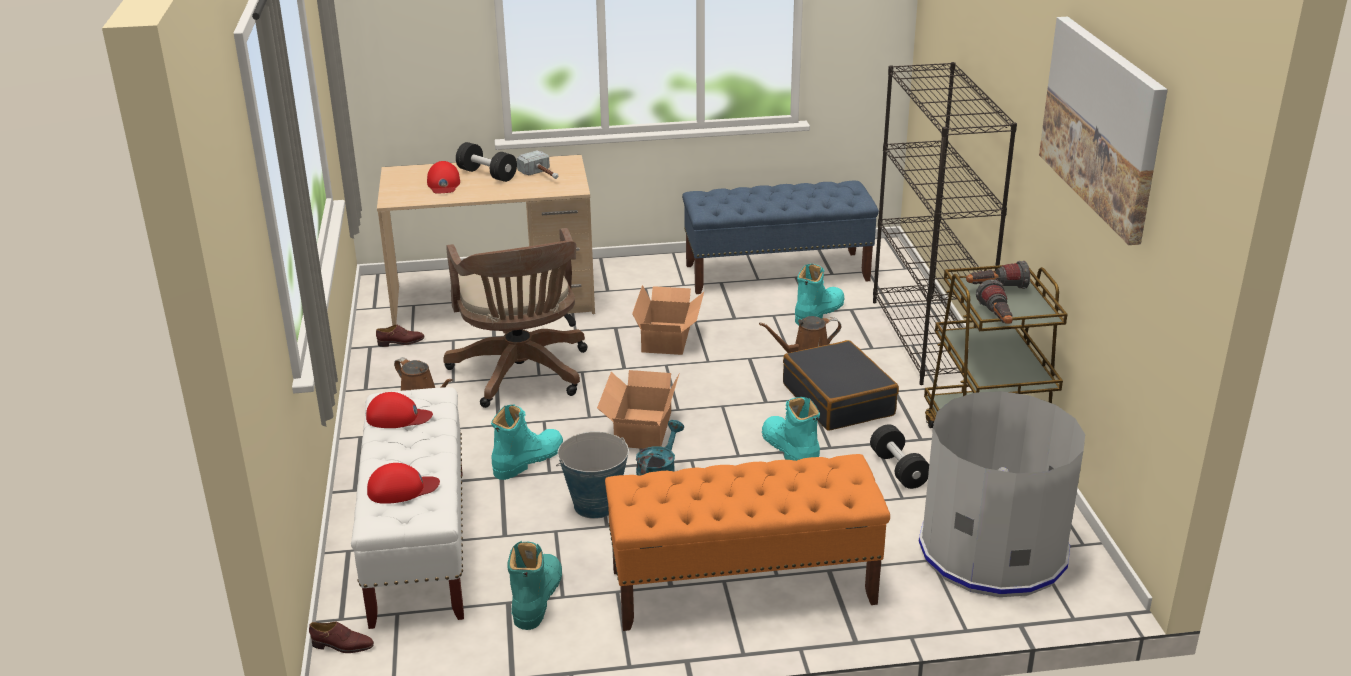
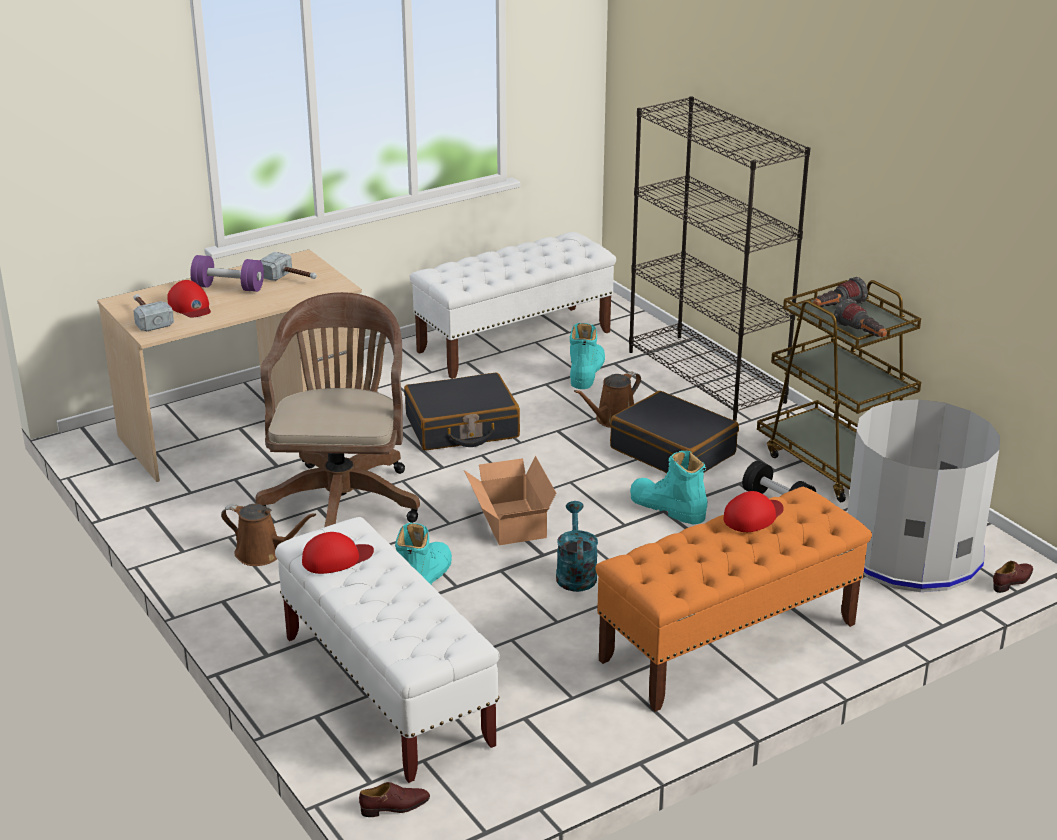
camera: 25 degrees left, 0 degrees up
red cap [367,463,440,504] -> red cap moved to [724,491,784,532]
brown shoe [376,324,424,347] -> brown shoe moved to [993,561,1033,593]
brown office chair [443,228,588,408] -> brown office chair turned 135 degrees counterclockwise [256,292,420,527]
black dumbbell [456,142,517,182] -> purple dumbbell [190,255,264,292]
turquoise boot [507,541,562,630] -> none
bucket [556,432,629,519] -> none
cardboard box [632,285,704,355] -> black suitcase [404,373,520,451]
blue bench [682,181,879,294] -> white bench [410,232,616,379]
picture [1039,17,1168,245] -> none
none -> hammer [133,294,174,332]

